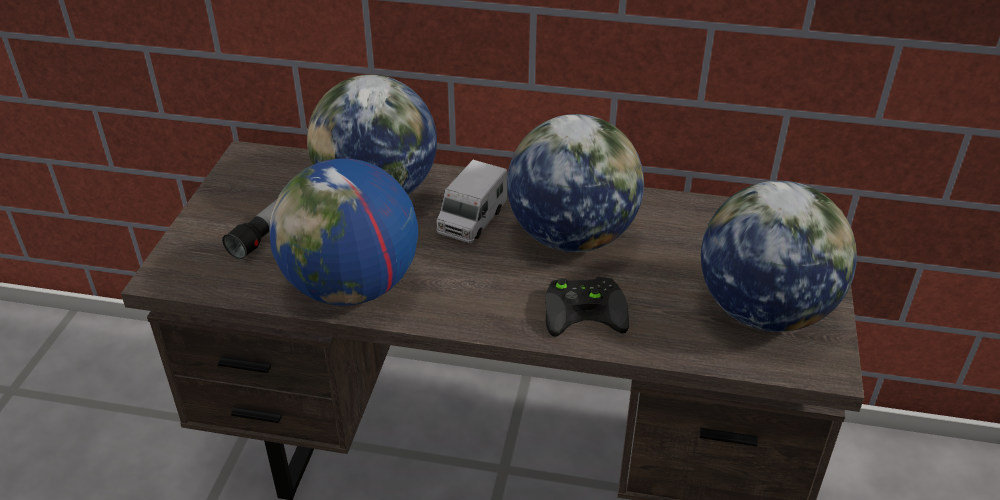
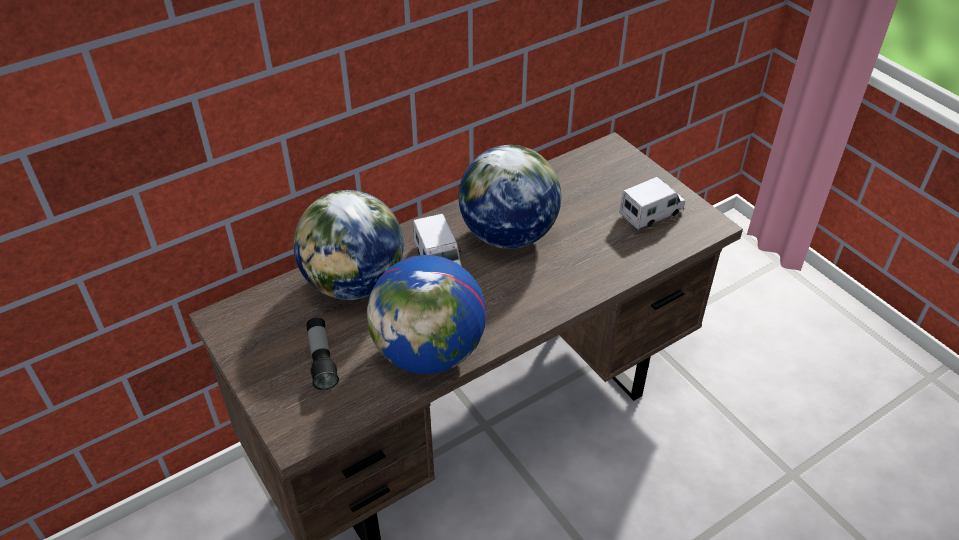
camera: 45 degrees left, 5 degrees up
black game controller [545,277,629,337] -> none
globe [701,181,857,332] -> toy truck [619,177,685,230]

